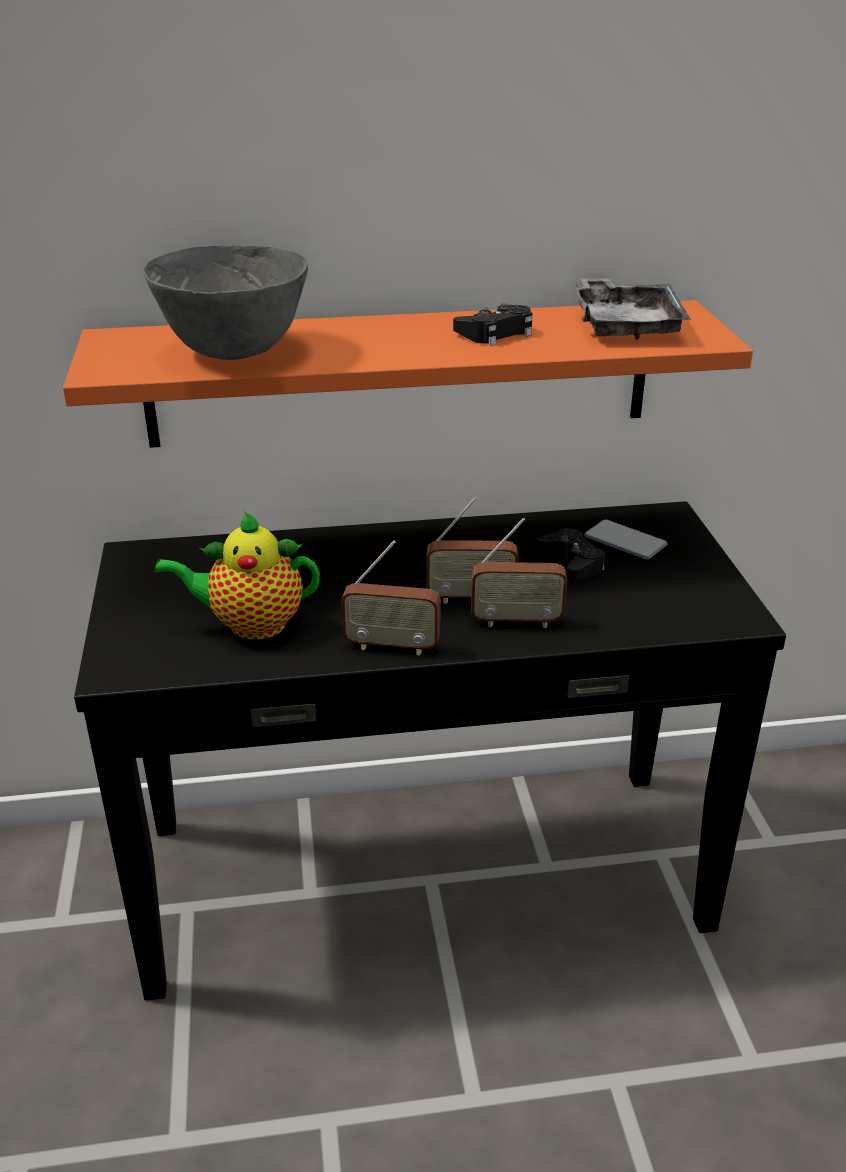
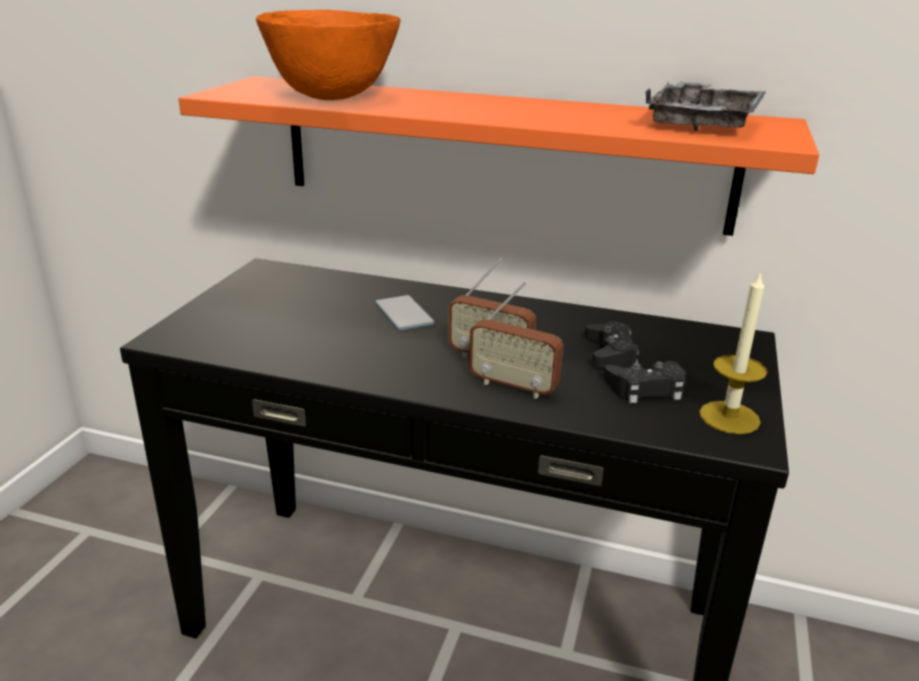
camera: 25 degrees right, 5 degrees down
grey bowl [144,245,308,360] -> orange bowl [256,10,400,100]
teapot [154,511,320,640] -> none
radio [341,540,440,655] -> none
black game controller [453,303,533,346] -> black game controller moved to [604,361,686,403]
phone [584,519,668,560] -> phone moved to [375,295,435,331]
none -> candle [699,270,767,434]

